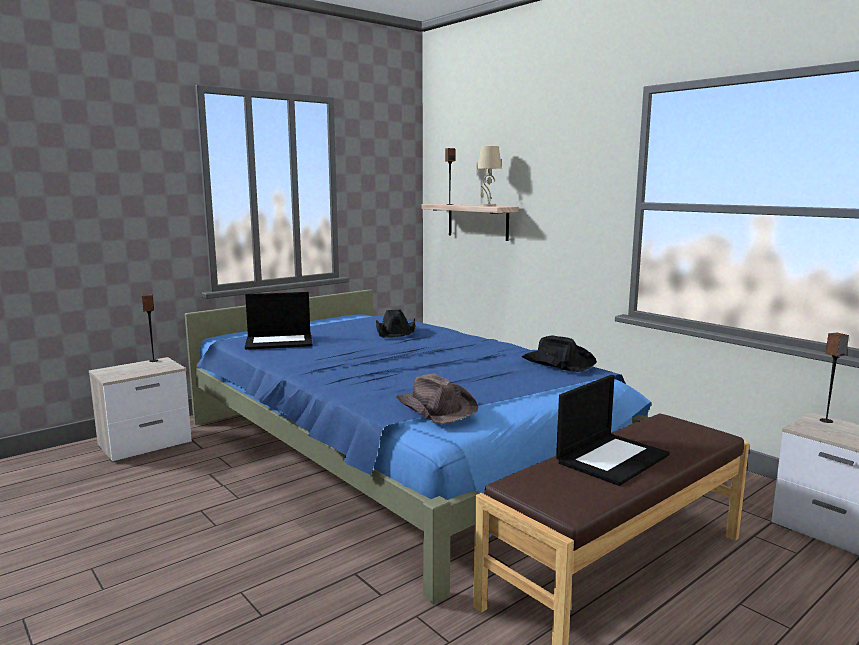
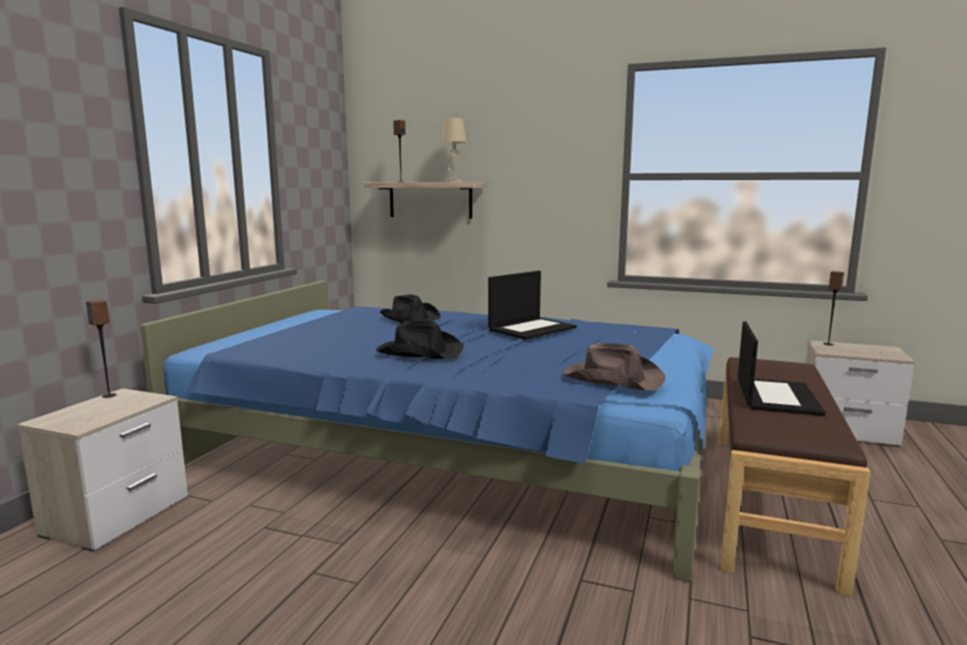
camera: 30 degrees left, 0 degrees up
laptop [245,292,312,350] -> laptop moved to [488,271,577,340]
black hat [522,336,597,372] -> black hat moved to [376,321,463,359]

